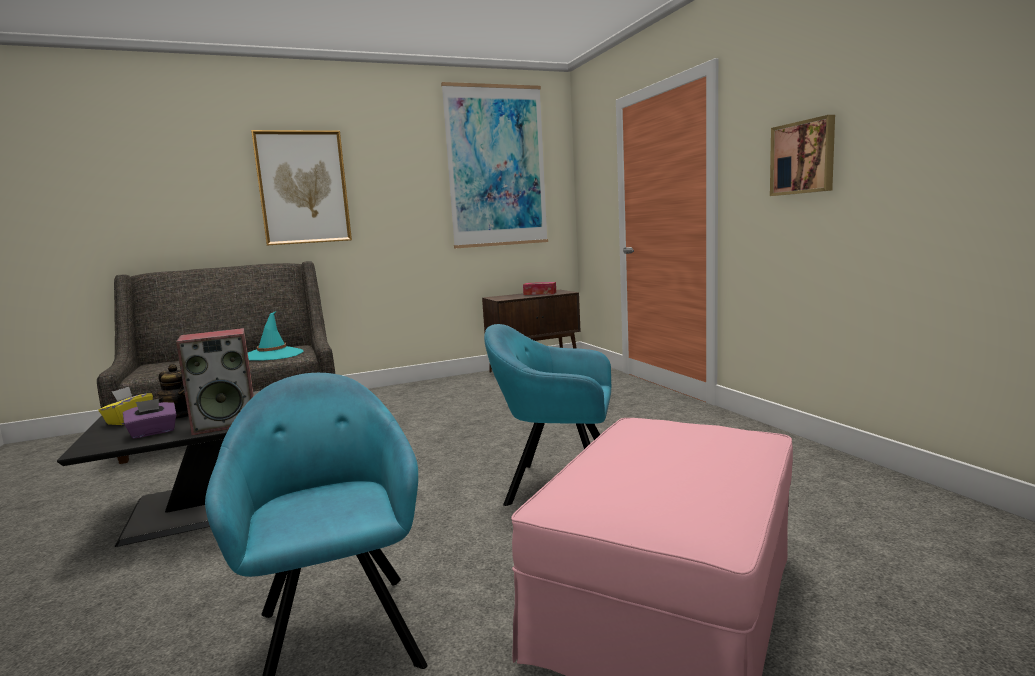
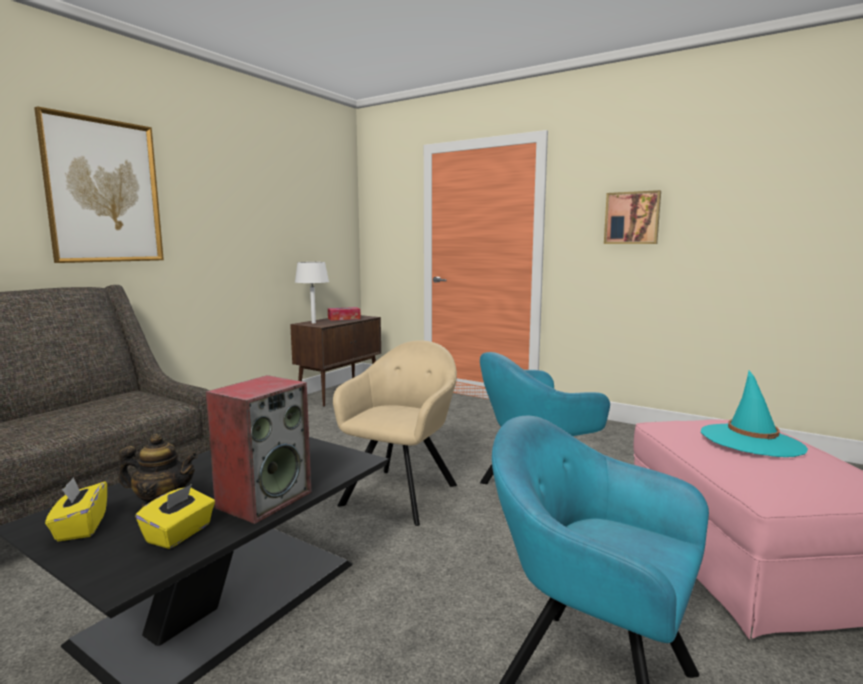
camera: 35 degrees left, 0 degrees up
purple tissue box [123,399,177,439] -> yellow tissue box [135,484,215,549]
turquoise hat [248,311,303,361] -> turquoise hat moved to [701,371,808,457]
picture [441,82,548,248] -> none
none -> white table lamp [295,262,329,323]
none -> beige armchair [333,340,457,526]

